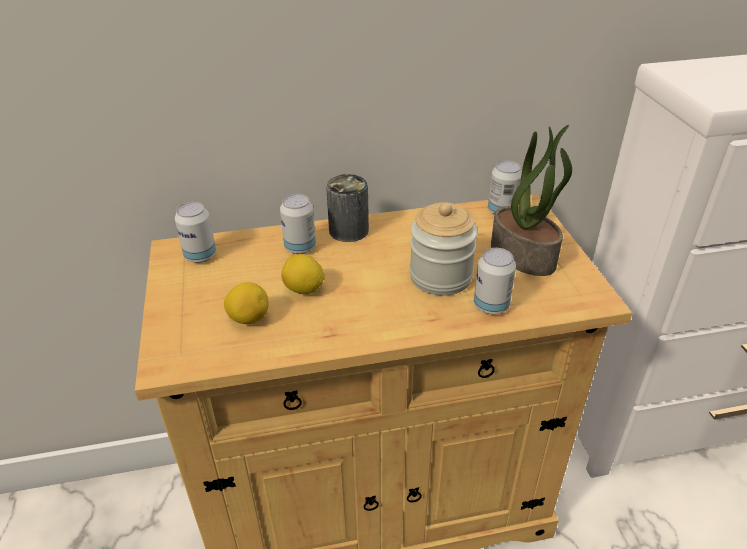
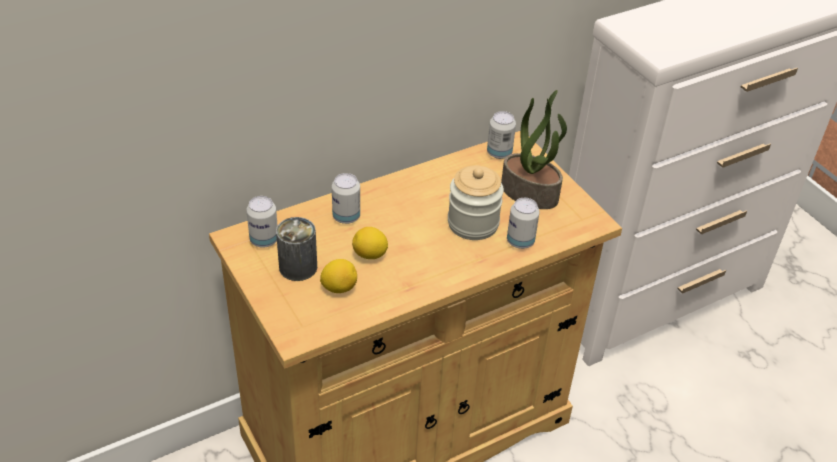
camera: 20 degrees left, 5 degrees up
can [326,174,369,242] -> can moved to [276,217,317,281]

